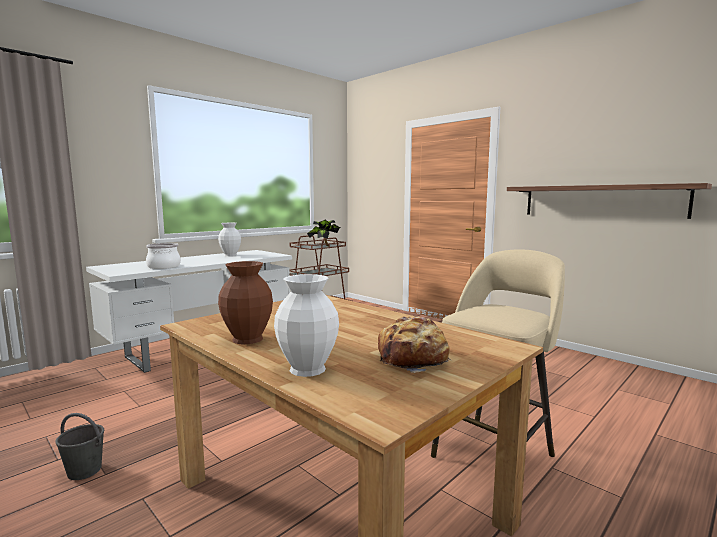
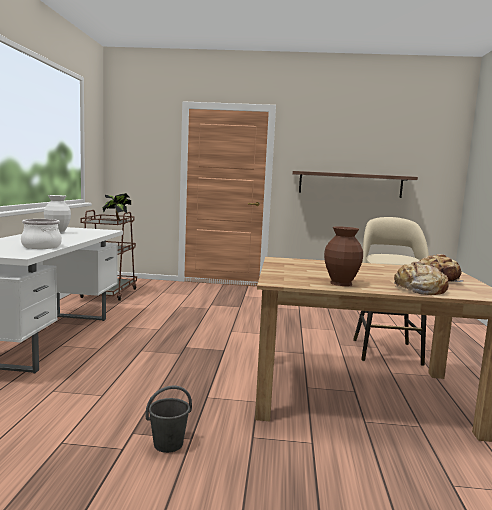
camera: 40 degrees left, 0 degrees up
white vase [274,274,339,377] -> bread [394,262,448,295]

